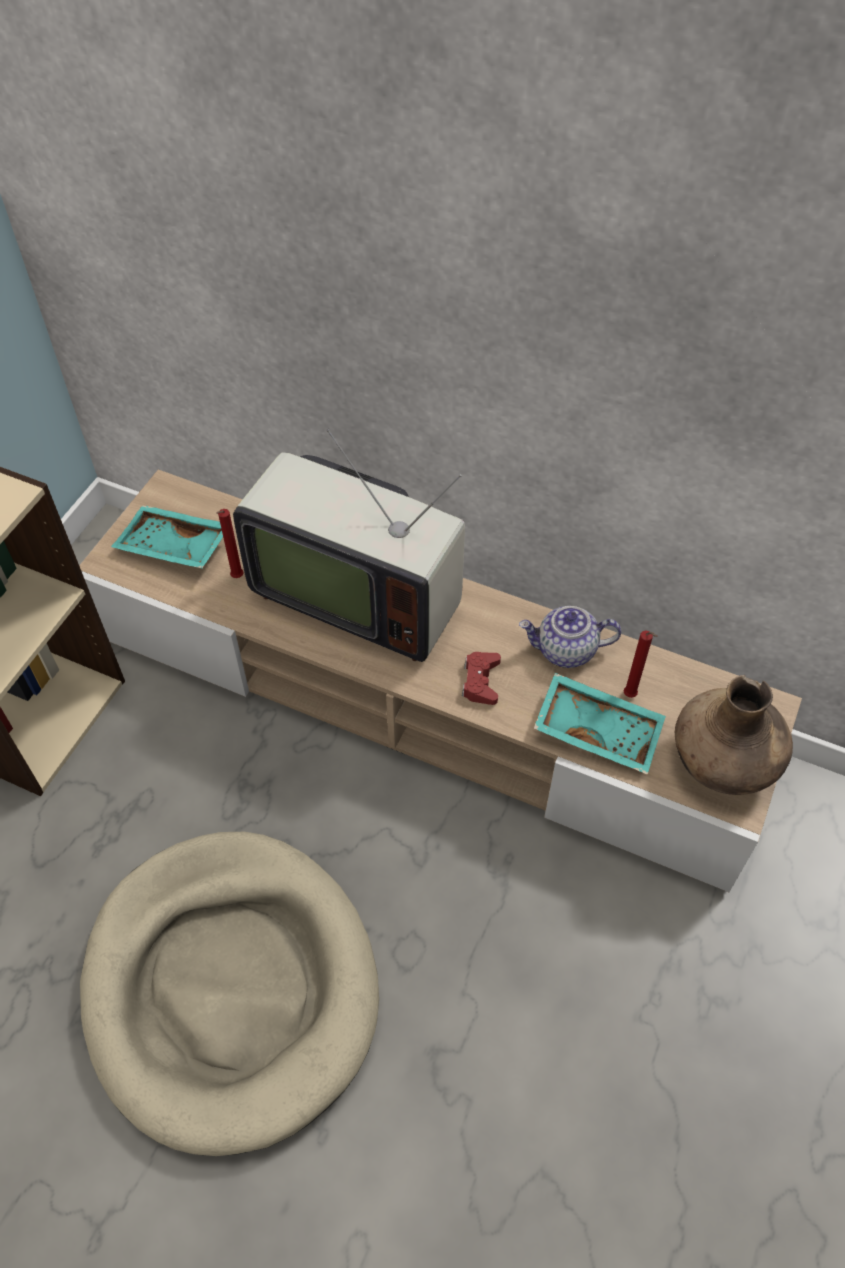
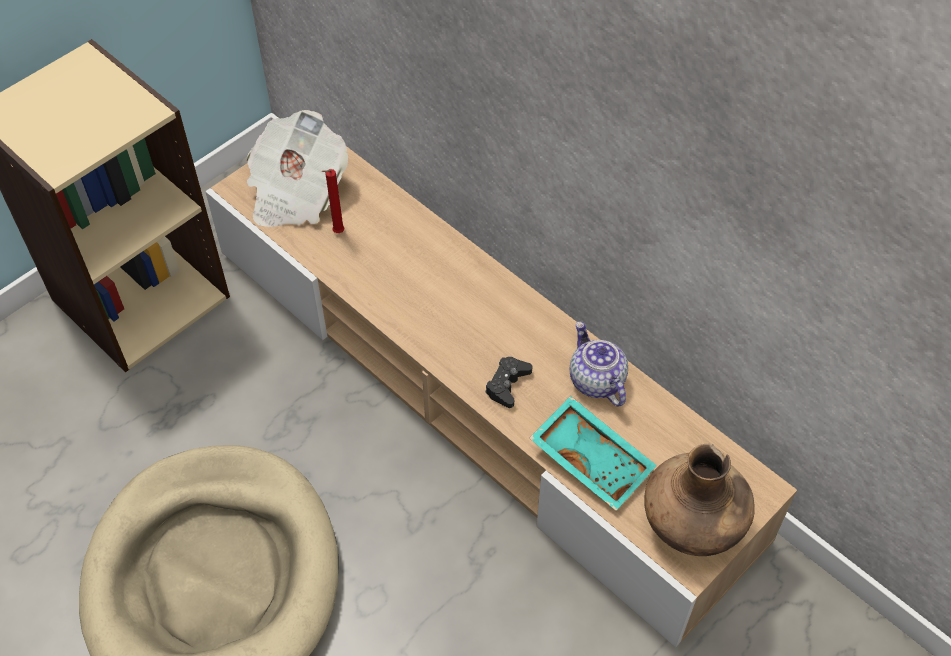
camera: 20 degrees right, 0 degrees up
turquoise tray [111,505,223,568] -> newspaper [247,110,348,227]
television [233,429,465,662] -> none
red game controller [462,652,501,705] -> black game controller [485,357,532,408]
teapot [519,606,621,668] -> teapot turned 45 degrees clockwise [570,321,628,407]
red candle [623,631,658,698] -> none

